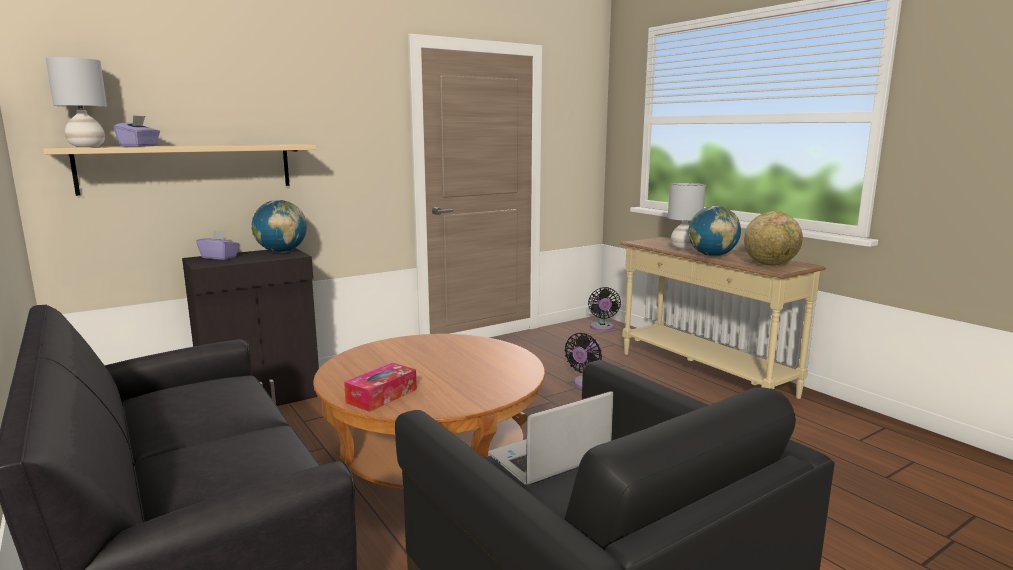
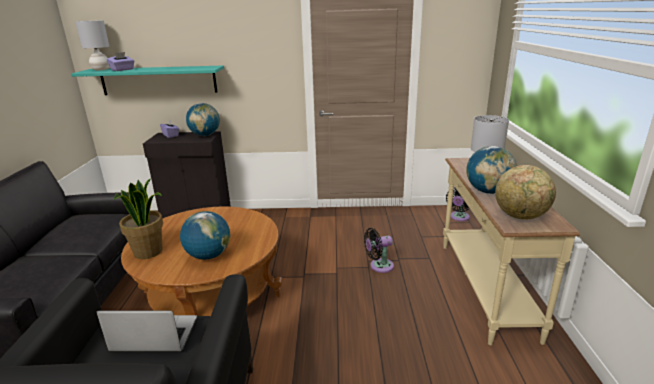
camera: 35 degrees right, 10 degrees up
beige shelf [44,144,317,196] -> turquoise shelf [71,66,224,95]
tissue box [344,363,417,412] -> potted plant [114,179,163,259]
none -> globe [180,211,230,260]

